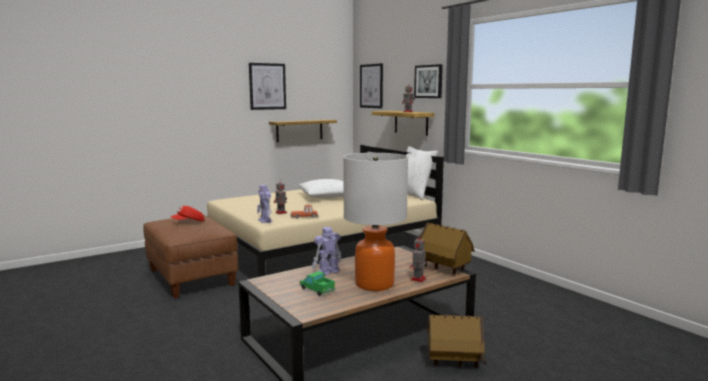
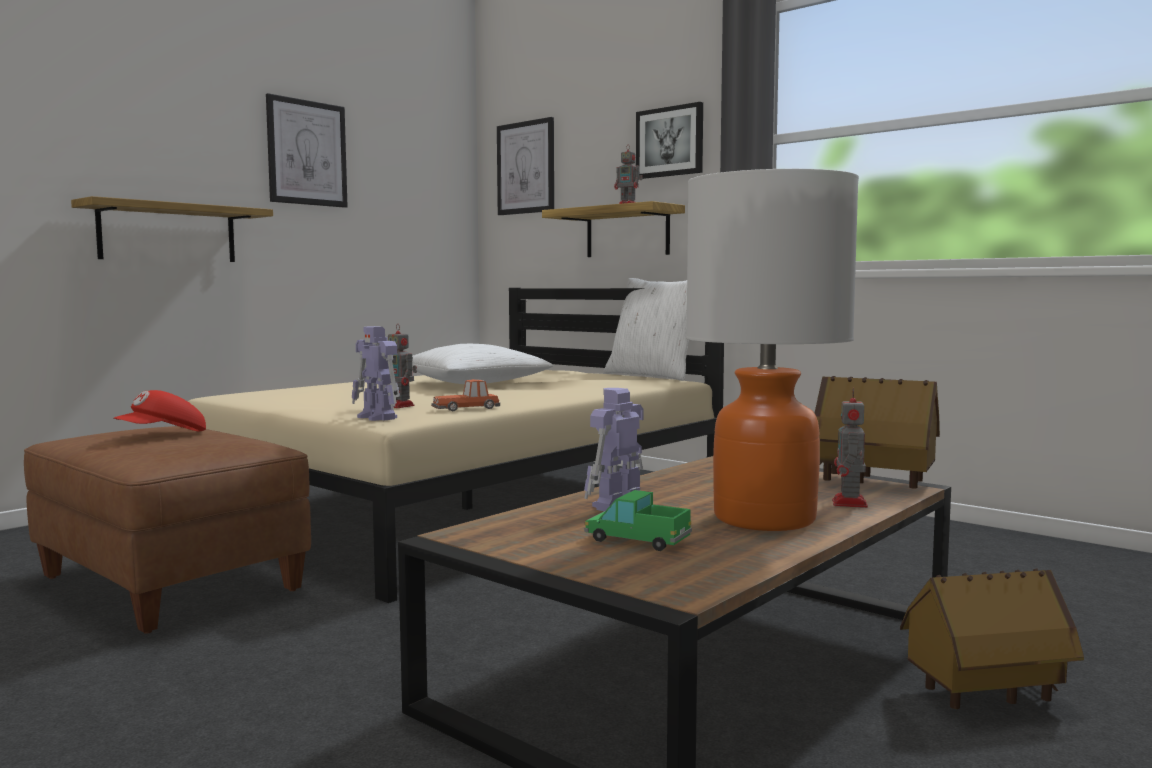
camera: 15 degrees left, 5 degrees down
shelf [269,119,337,142] -> shelf moved to [71,196,273,262]

